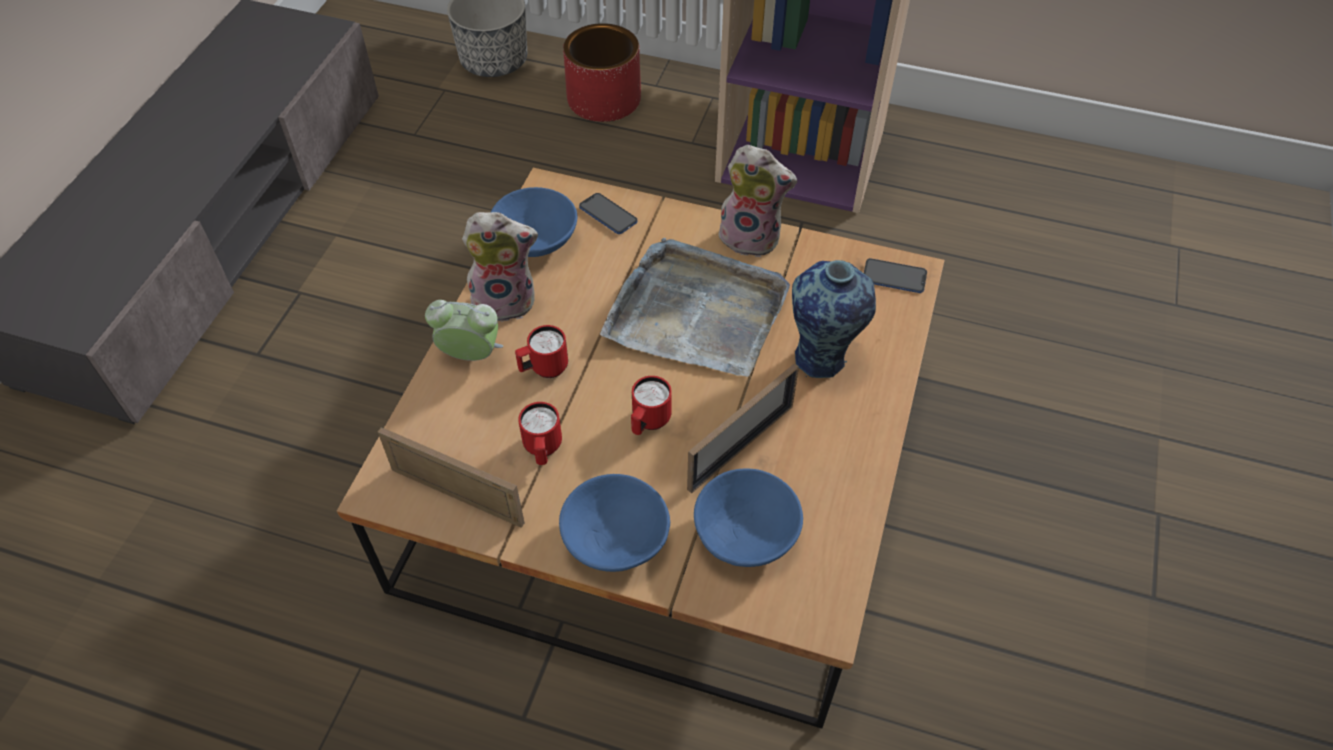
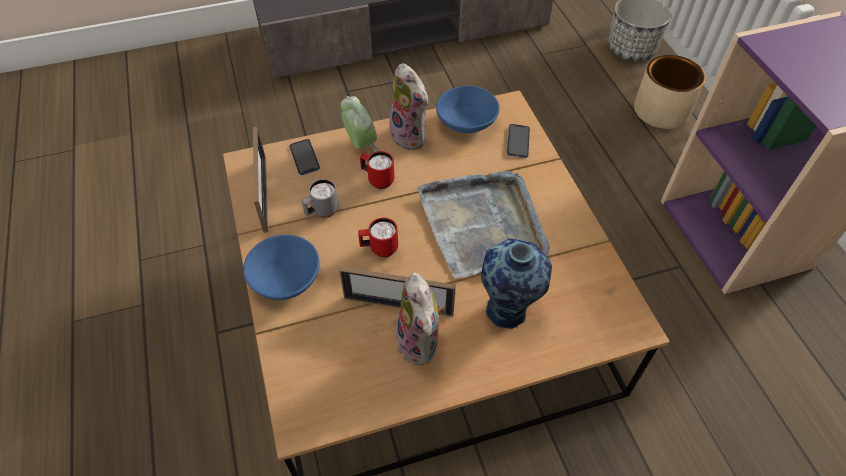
camera: 55 degrees right, 0 degrees up
red mug [518,402,562,465] -> grey mug [302,179,339,217]
red planter [563,23,641,122] -> beige planter [634,55,706,129]
blue bowl [694,468,803,567] -> none
plush toy [716,145,797,257] -> plush toy moved to [396,272,446,365]
phone [864,258,927,293] -> phone moved to [289,139,320,175]

